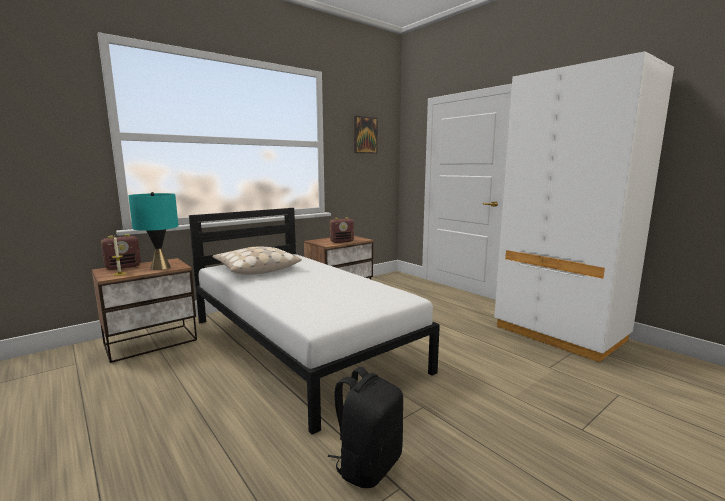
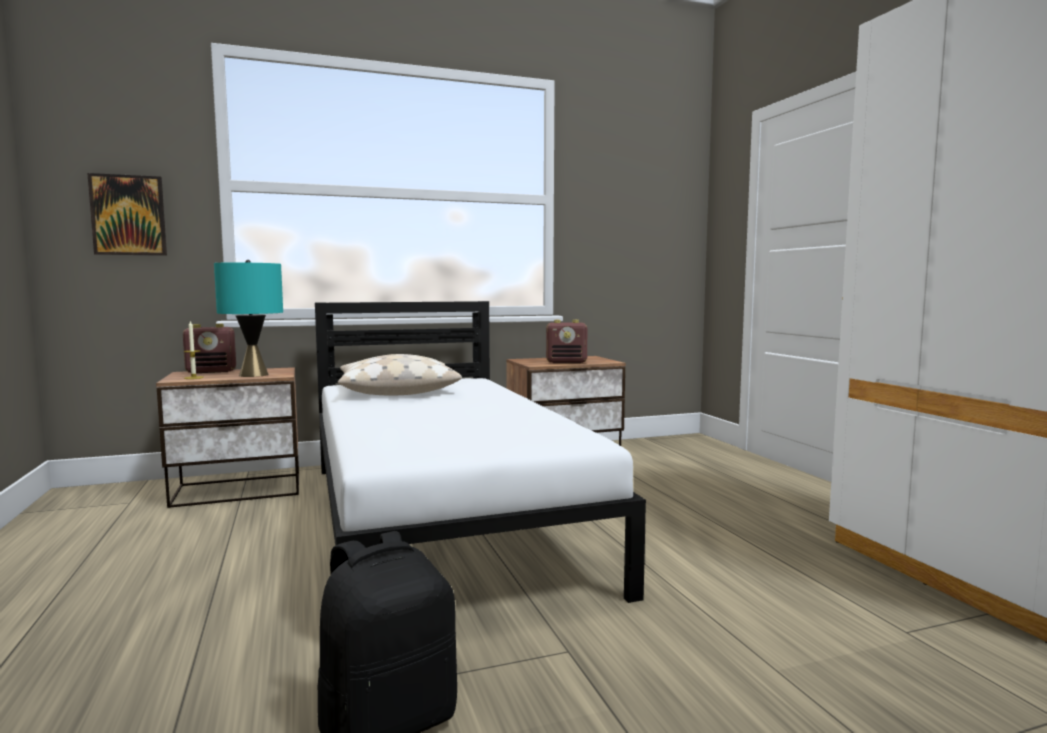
camera: 20 degrees right, 5 degrees down
picture [354,116,378,154] -> picture moved to [87,173,167,256]

